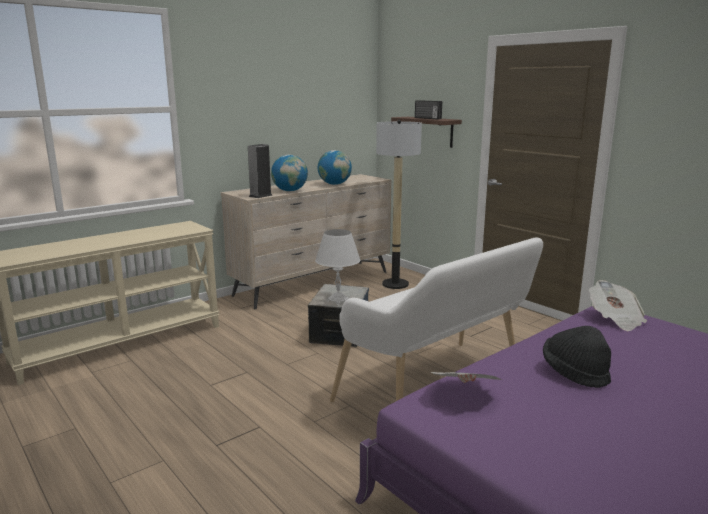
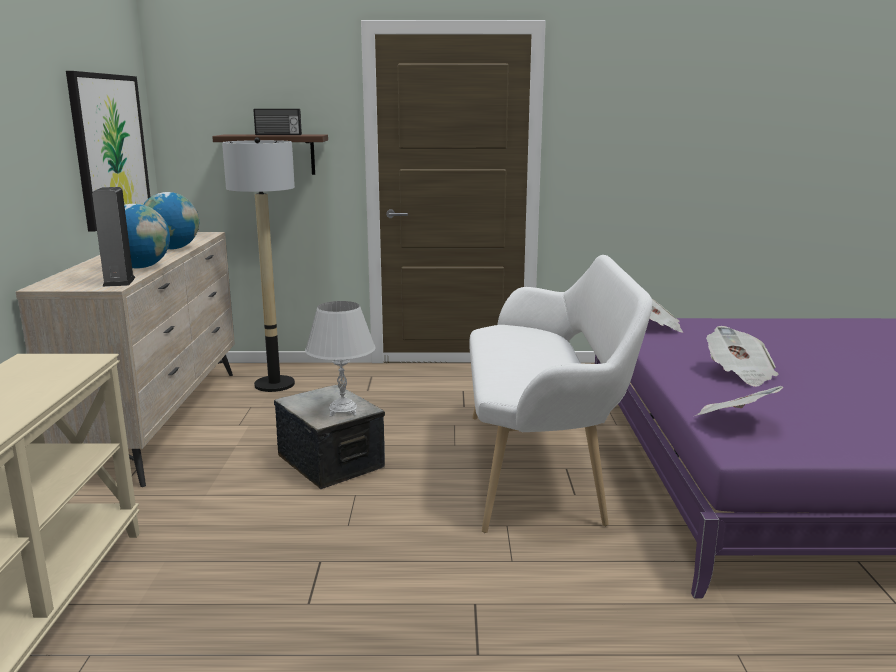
camera: 50 degrees left, 0 degrees up
black hat [543,326,611,388] -> newspaper [706,326,779,387]
none -> picture [66,71,150,231]

